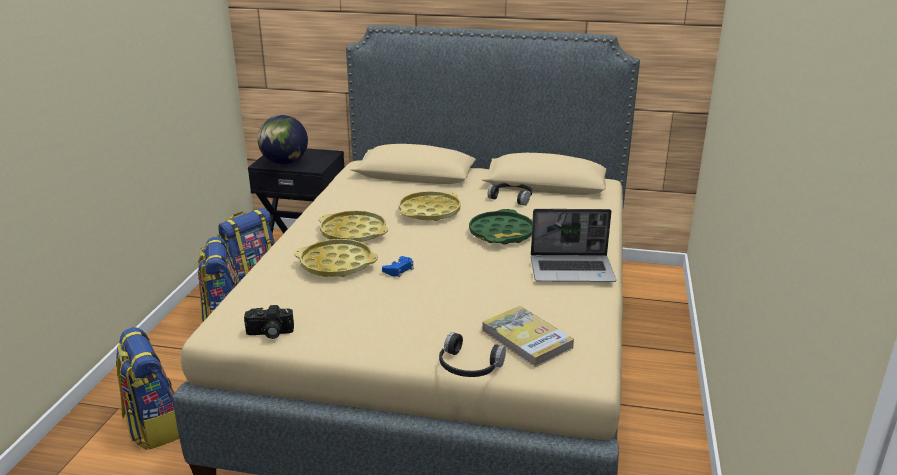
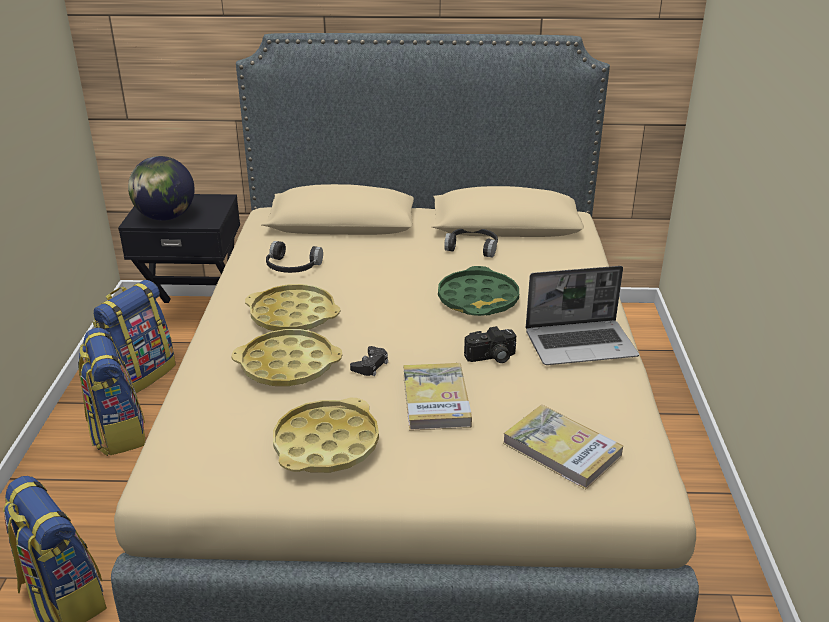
camera: 10 degrees left, 5 degrees up
camera [244,305,294,339] -> camera moved to [464,326,516,363]
blue game controller [382,256,414,277] -> black game controller [350,346,388,376]
yellow tray [399,191,460,221] -> yellow tray moved to [273,398,379,473]
black headphones [439,332,506,377] -> black headphones moved to [266,241,323,273]
none -> book [403,363,472,431]

